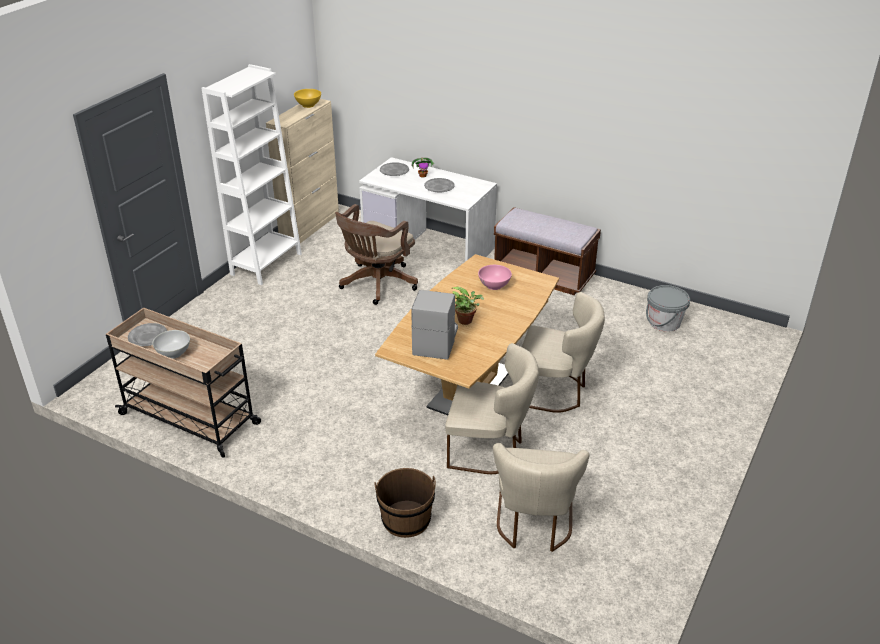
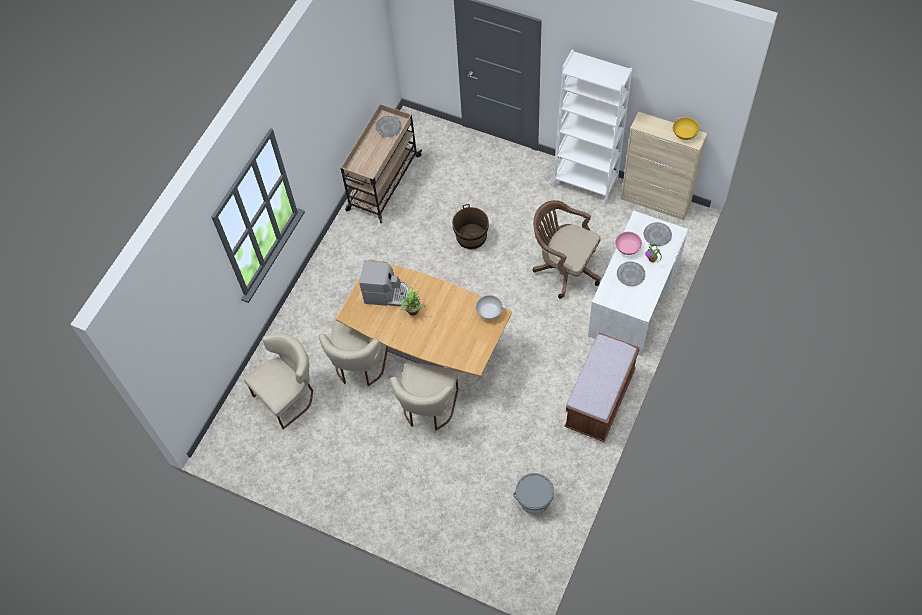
camera: 90 degrees right, 25 degrees up
white bowl [152,330,190,359] -> white bowl moved to [476,295,503,320]
brown bucket [375,468,436,538] -> brown bucket moved to [452,204,489,250]
pink bowl [478,265,512,290] -> pink bowl moved to [615,232,642,255]
beige chair [493,443,589,552] -> beige chair turned 135 degrees clockwise [243,333,313,429]

